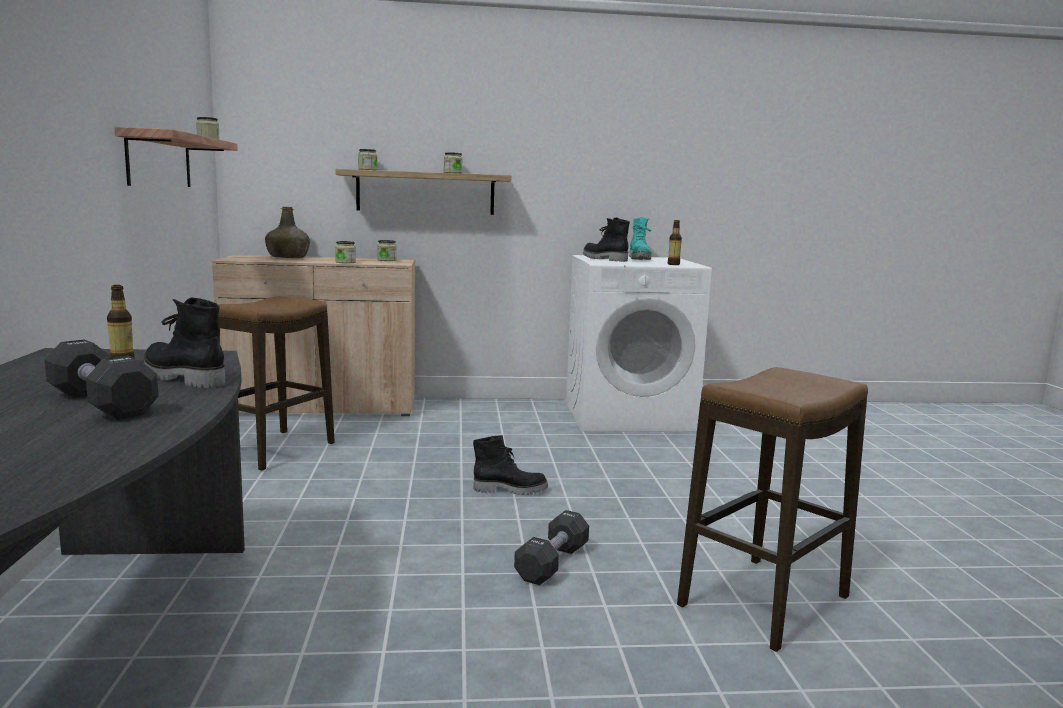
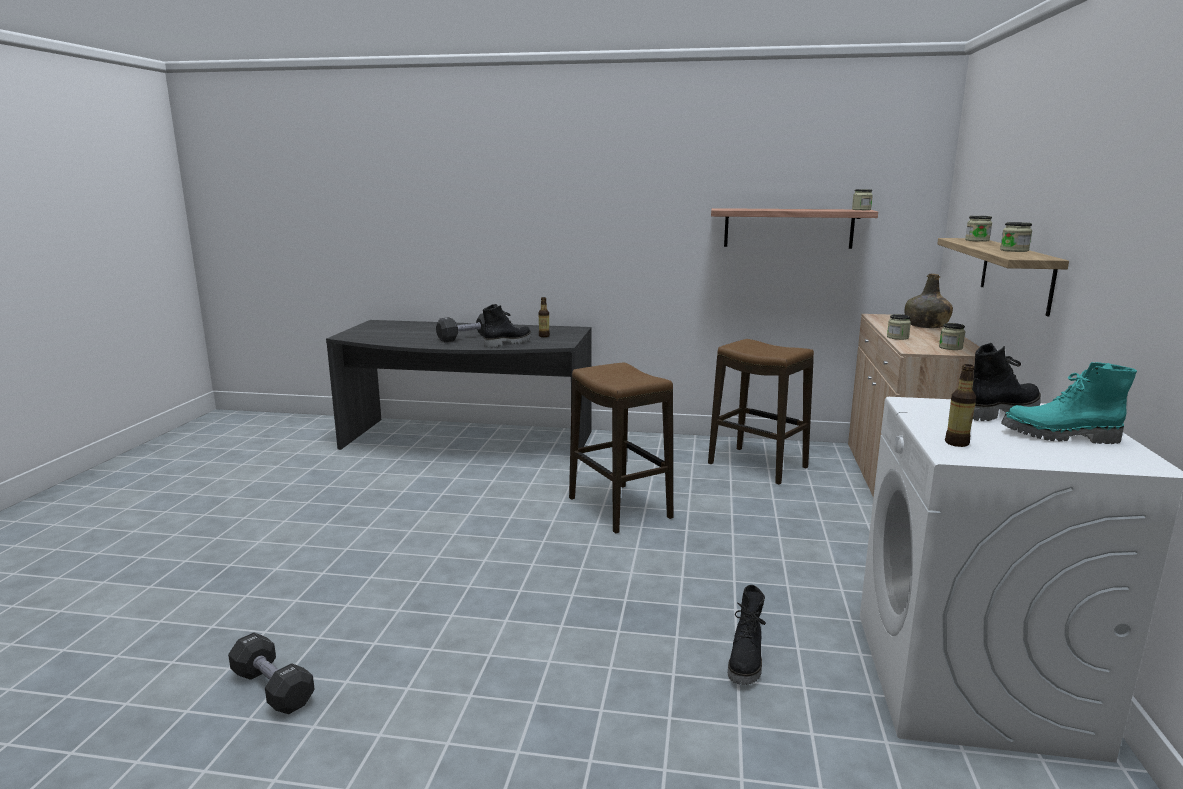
camera: 105 degrees right, 5 degrees up
black boot [473,435,548,495] -> black boot moved to [728,585,766,685]
black dumbbell [514,510,589,585] -> black dumbbell moved to [228,632,315,714]
stool [677,367,868,652] -> stool moved to [569,362,673,534]

